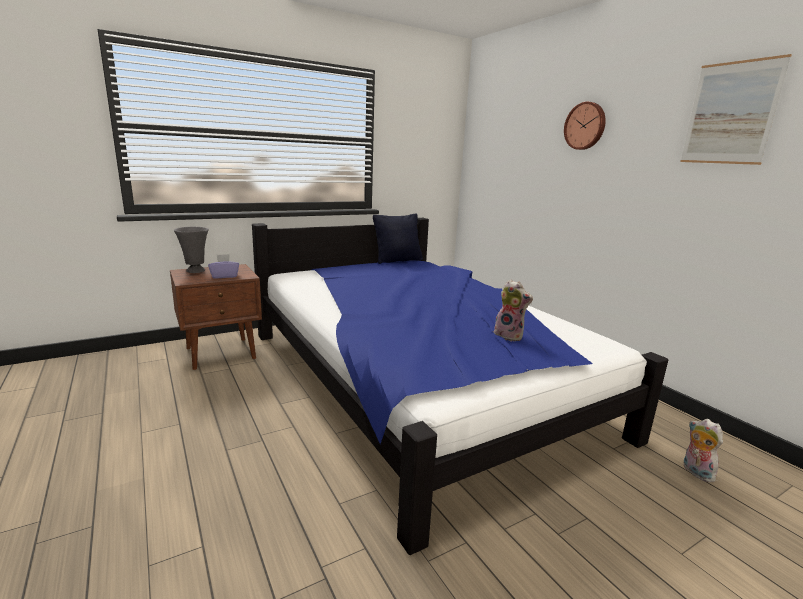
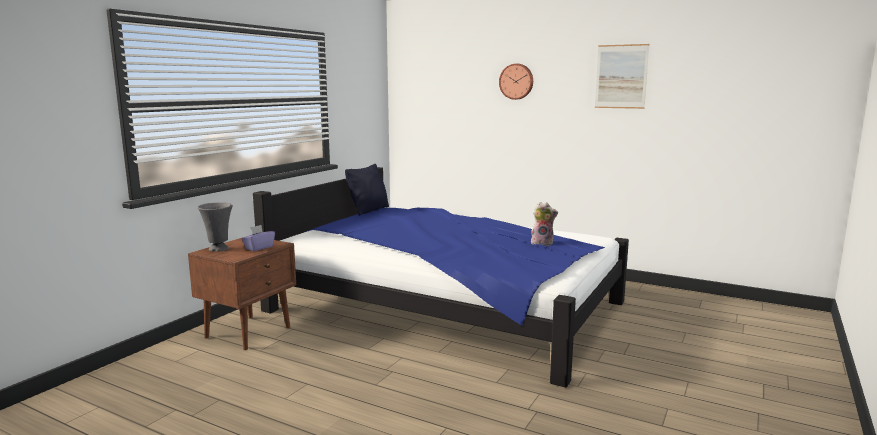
camera: 30 degrees left, 5 degrees down
plush toy [683,419,723,482] -> none

